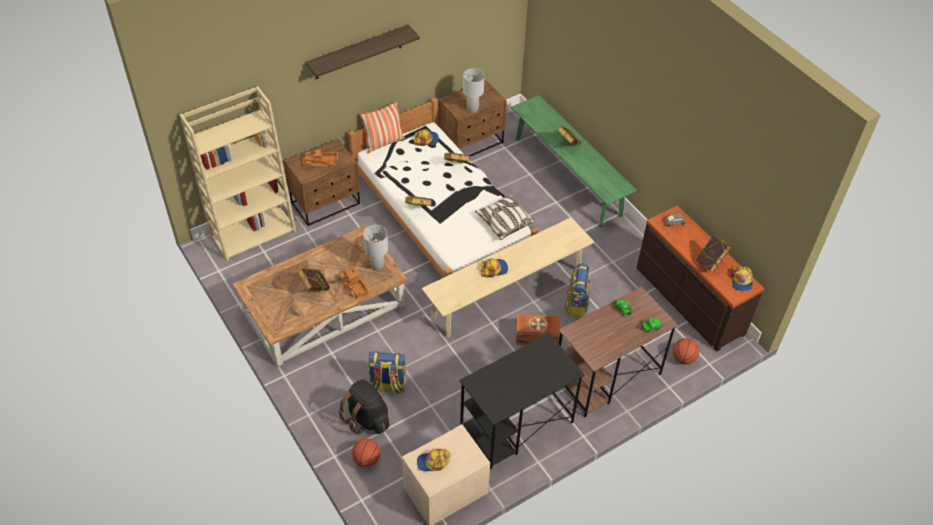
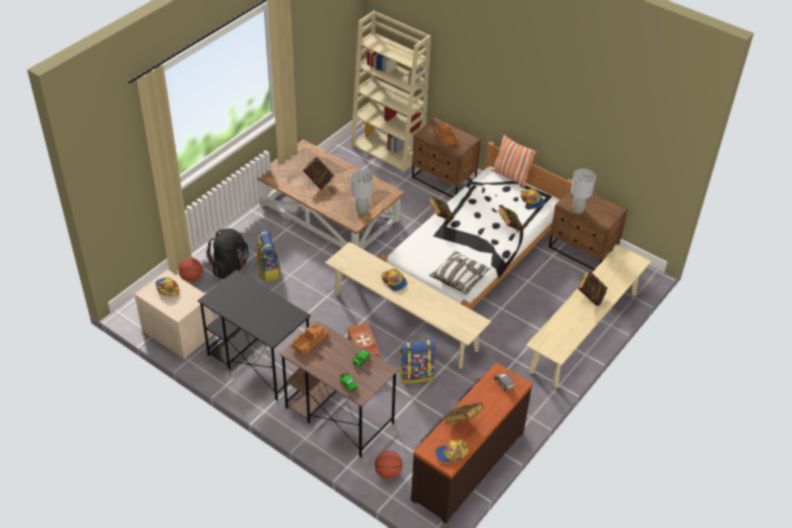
camera: 70 degrees right, 5 degrees down
shelf [306,25,420,79] -> none
toy truck [339,267,370,299] -> toy truck moved to [291,323,329,354]
green bench [511,95,637,227] -> beige bench [526,245,651,388]

